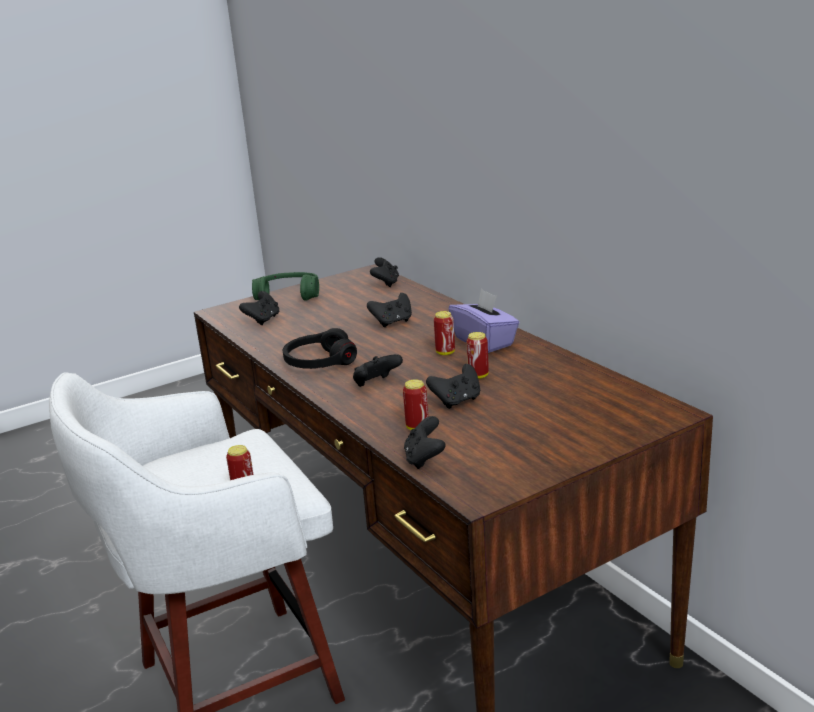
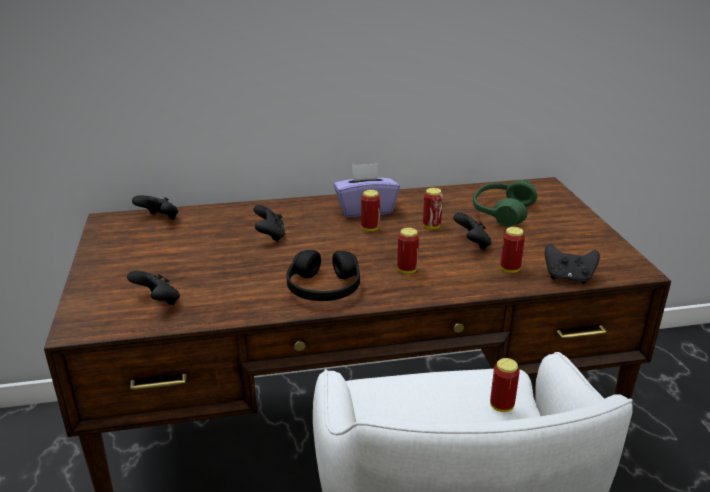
camera: 70 degrees left, 5 degrees up
green headphones [252,272,319,301] -> green headphones moved to [473,180,537,227]
black game controller [353,354,403,387] -> can [397,228,419,274]

